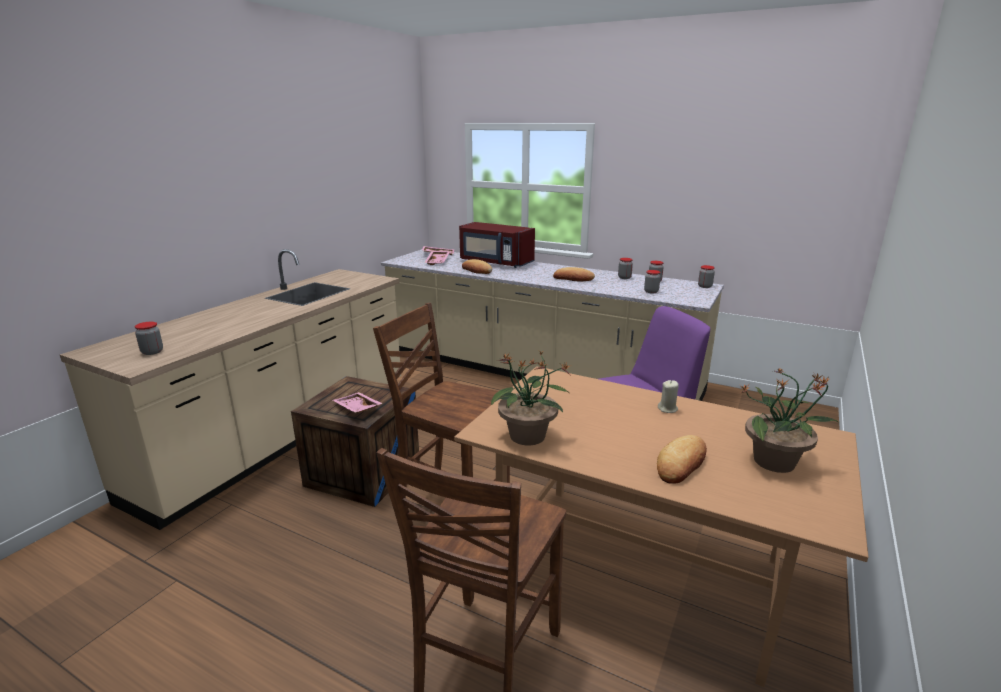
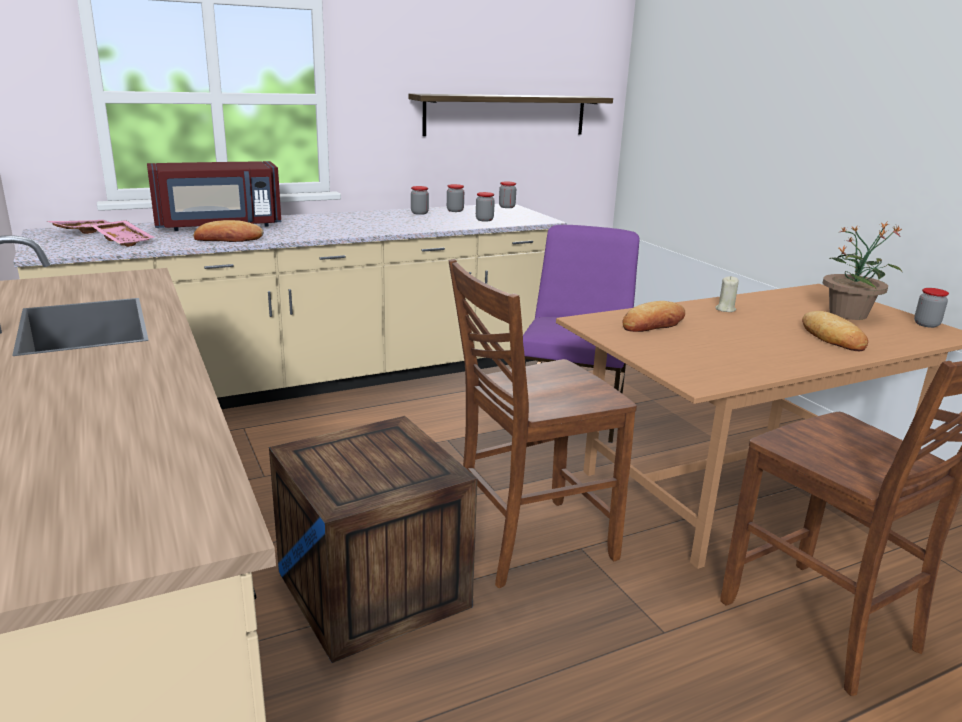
camera: 55 degrees left, 0 degrees up
jar [134,322,163,355] -> jar moved to [914,288,949,328]
pink tray [333,392,383,413] -> none
potted plant [491,351,570,445] -> none
bread [553,267,595,282] -> bread moved to [622,301,685,332]
none -> shelf [409,94,613,136]

